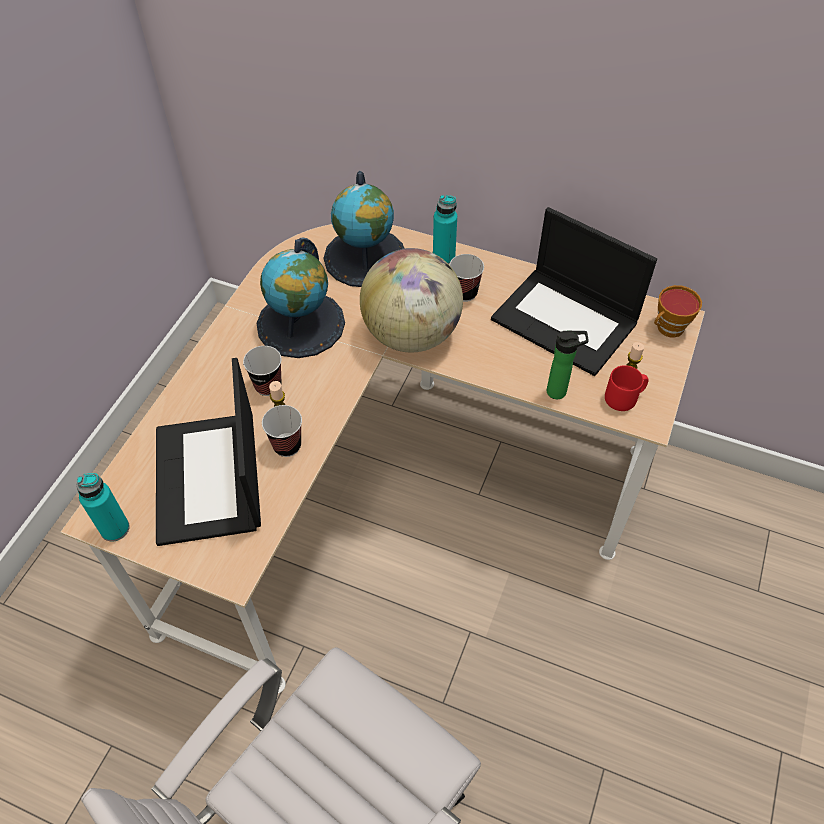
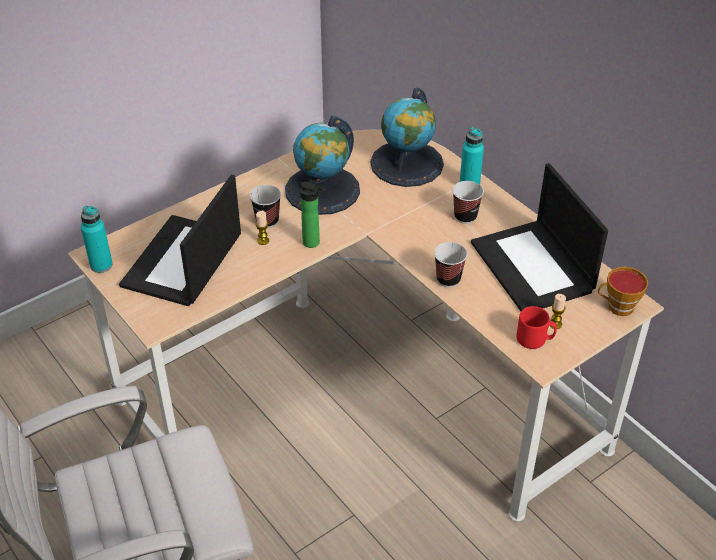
camera: 30 degrees right, 10 degrees down
cup [262,405,302,457] -> cup moved to [434,242,467,287]
globe [360,248,463,352] -> none
bottle [546,330,589,399] -> bottle moved to [300,182,325,248]

